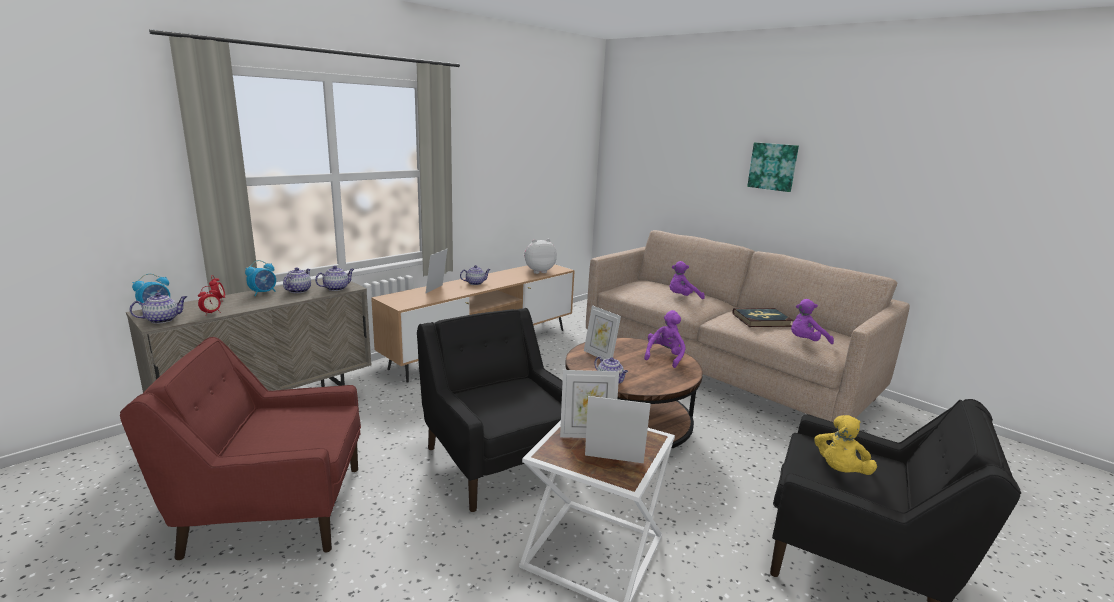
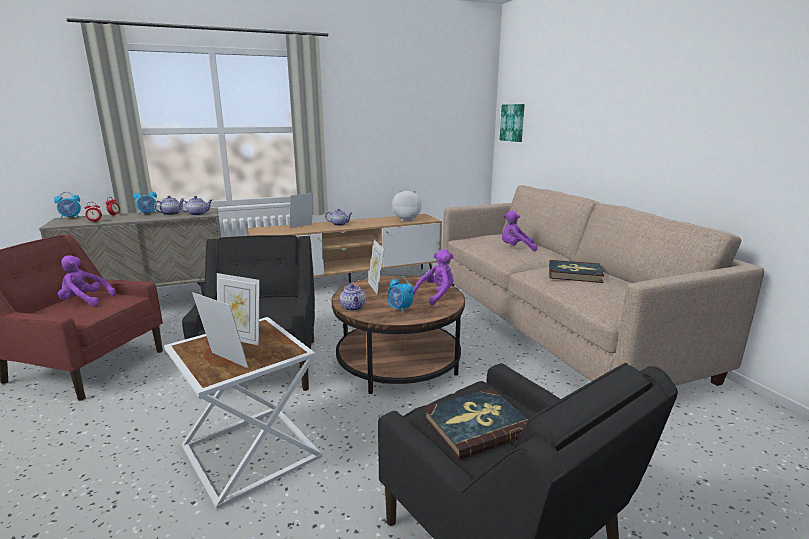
camera: 25 degrees right, 0 degrees up
teapot [130,293,187,324] -> none
picture [747,142,799,192] -> picture moved to [500,104,525,142]
purple plush toy [791,299,834,344] -> purple plush toy moved to [58,255,116,306]
yellow plush toy [815,415,877,475] -> book [423,388,529,460]
none -> alarm clock [387,276,413,313]

